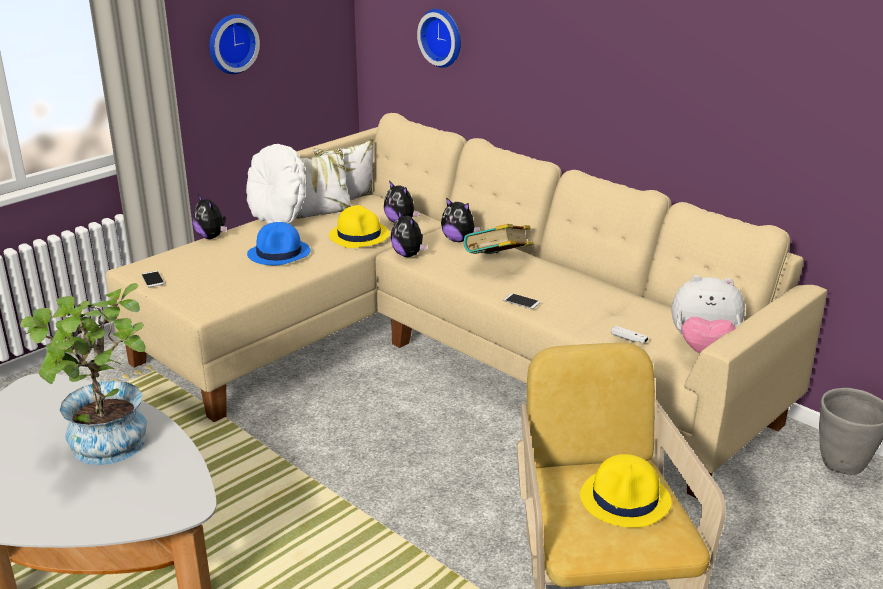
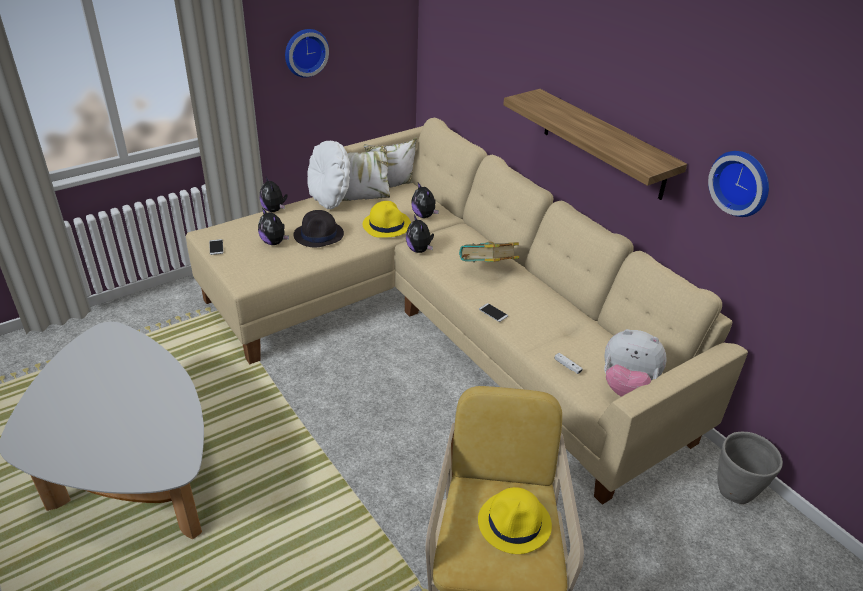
camera: 10 degrees right, 10 degrees up
potted plant [21,283,147,465] -> none
blue hat [247,222,311,265] -> black hat [293,210,344,248]
wall clock [417,9,461,68] -> wall clock moved to [708,151,769,217]
plush toy [441,197,481,242] -> plush toy moved to [258,208,289,245]
none -> shelf [503,89,687,200]

